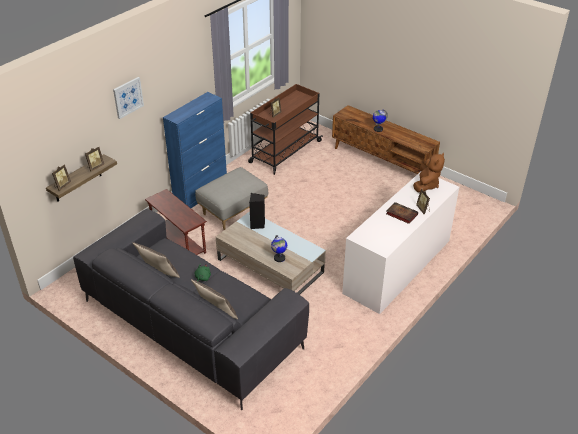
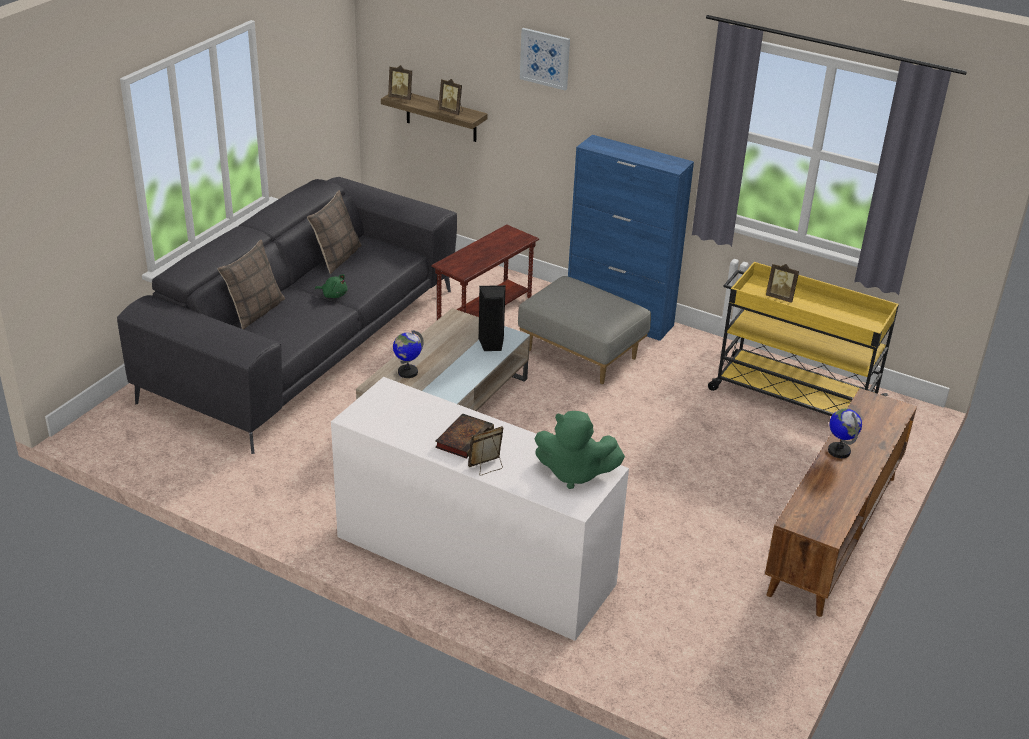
camera: 80 degrees right, 5 degrees down
brown cart [248,84,323,175] -> yellow cart [708,262,899,416]
brown plush toy [413,153,445,192] -> green plush toy [534,411,625,489]

